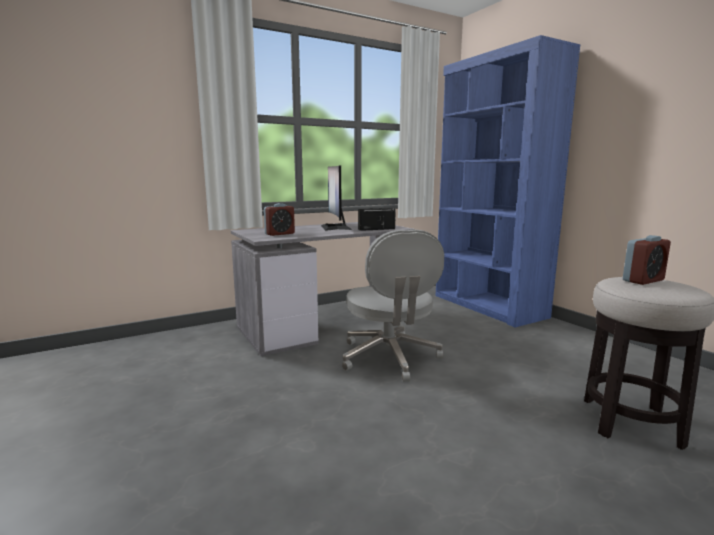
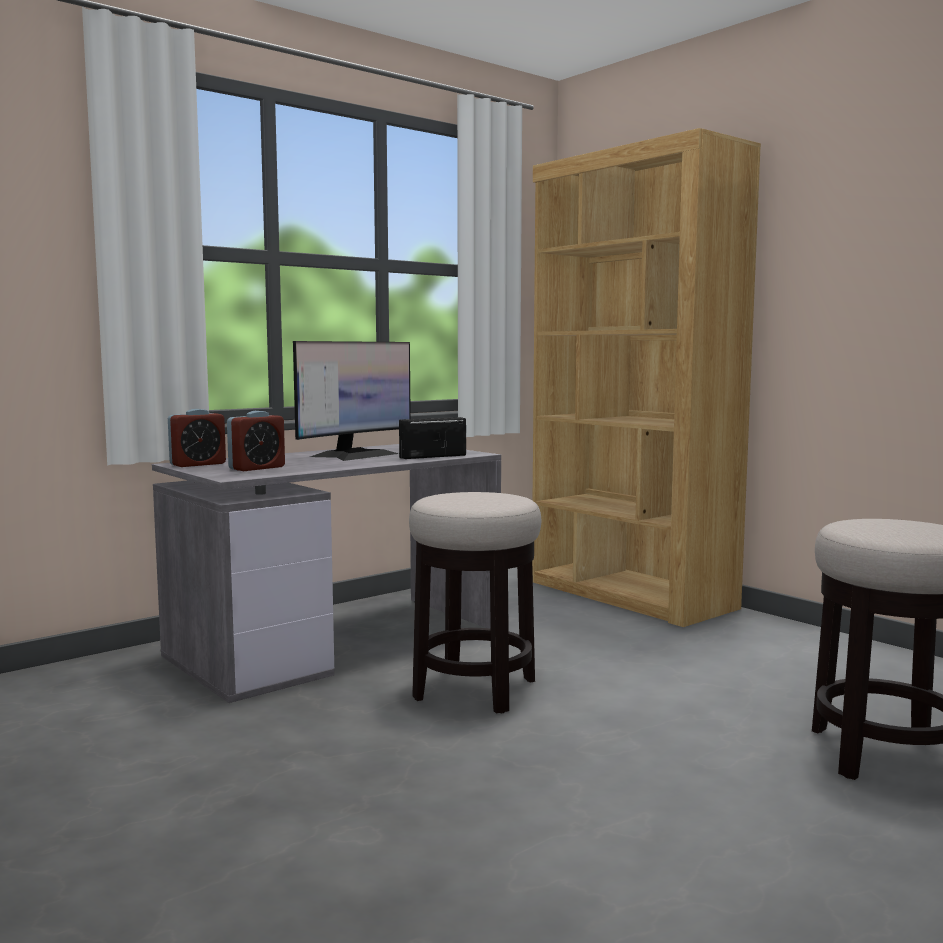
camera: 10 degrees left, 5 degrees down
monitor [321,165,352,231] -> monitor turned 120 degrees counterclockwise [293,341,411,461]
grey office chair [342,229,444,382] -> stool [409,492,541,713]
blue bookcase [436,35,581,328] -> brown bookcase [532,128,761,627]
alarm clock [623,235,671,285] -> alarm clock moved to [168,409,226,467]

